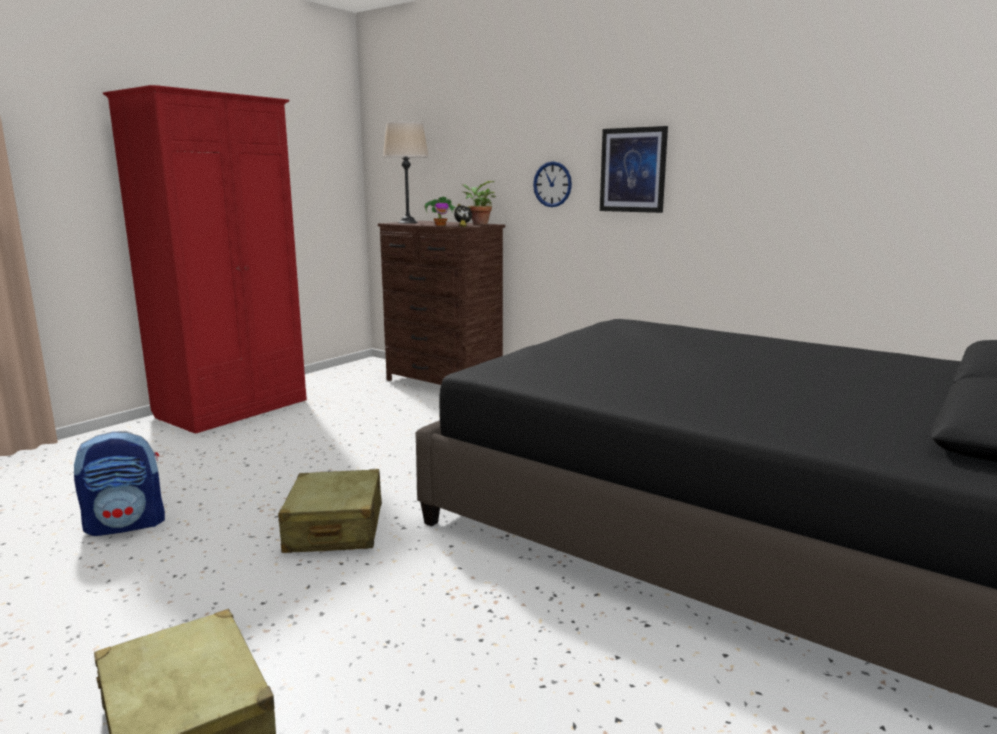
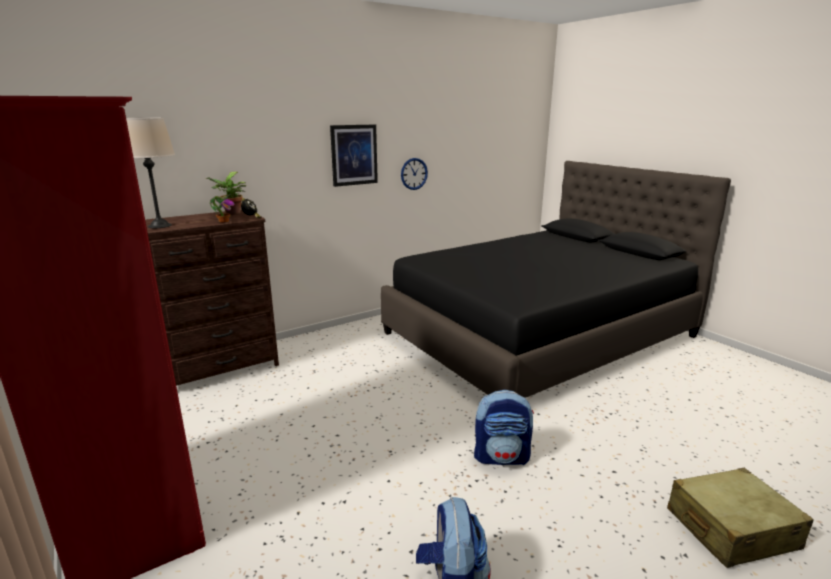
camera: 70 degrees left, 5 degrees up
beige suitcase [278,469,382,553] -> backpack [474,390,534,465]
wall clock [533,161,572,207] -> wall clock moved to [401,158,428,190]

